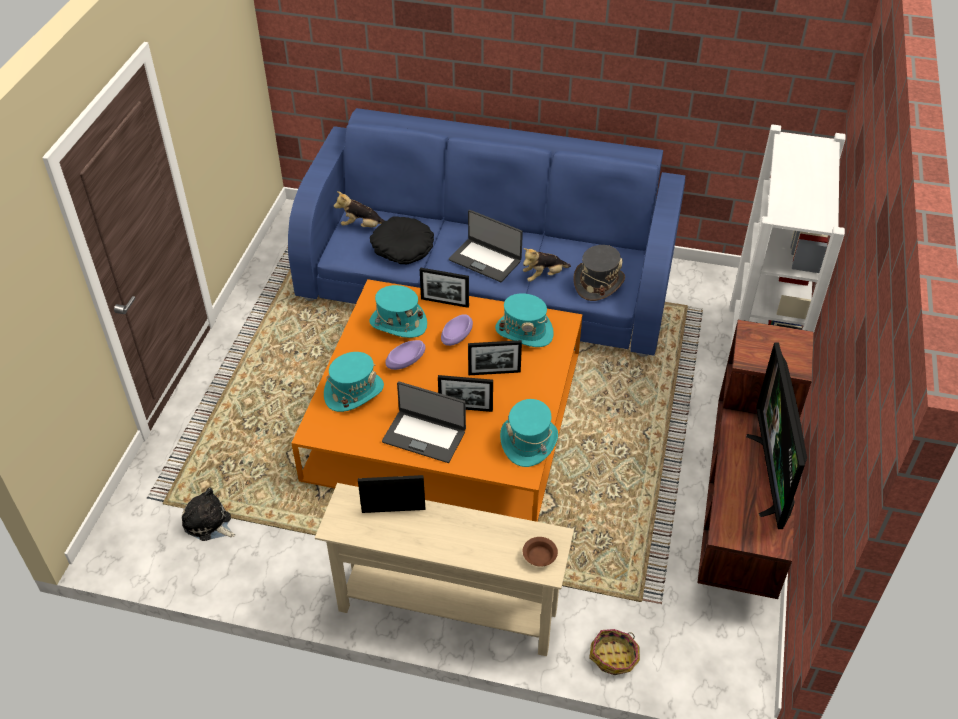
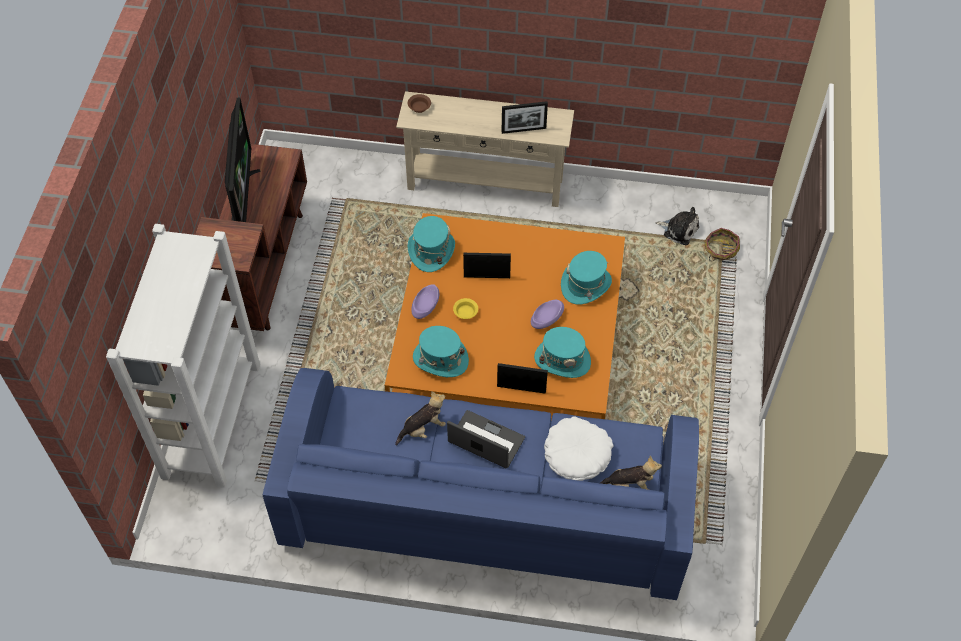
camera: 175 degrees right, 10 degrees up
black pillow [370,216,434,264] -> white pillow [544,416,614,481]
laptop [382,381,466,463] -> none
purple bowl [441,314,473,346] -> purple bowl moved to [411,284,439,319]
picture frame [468,340,522,375] -> yellow bowl [453,298,478,319]
grey hat [573,245,625,301] -> none
basket [589,629,640,675] -> basket moved to [704,228,740,261]

